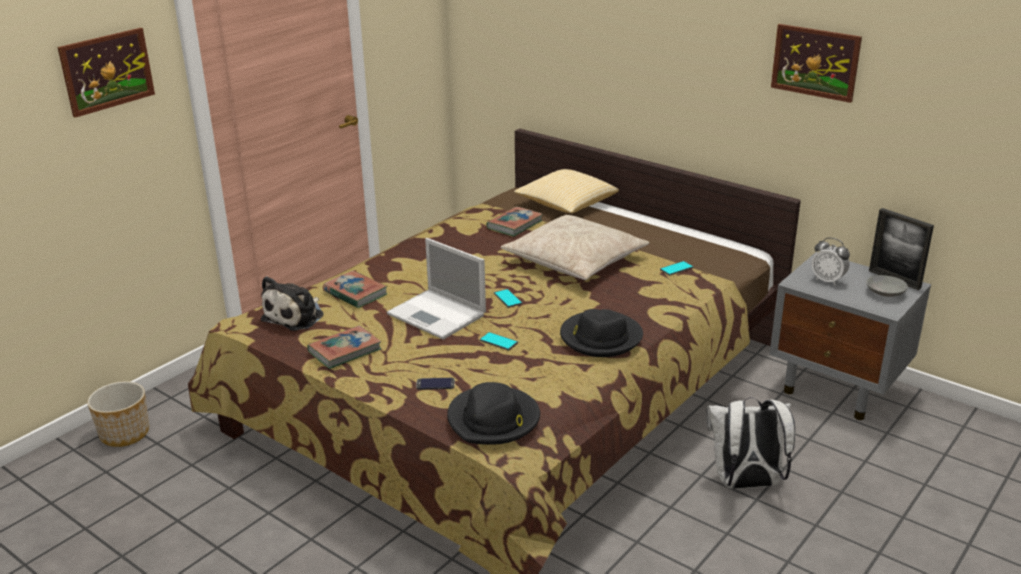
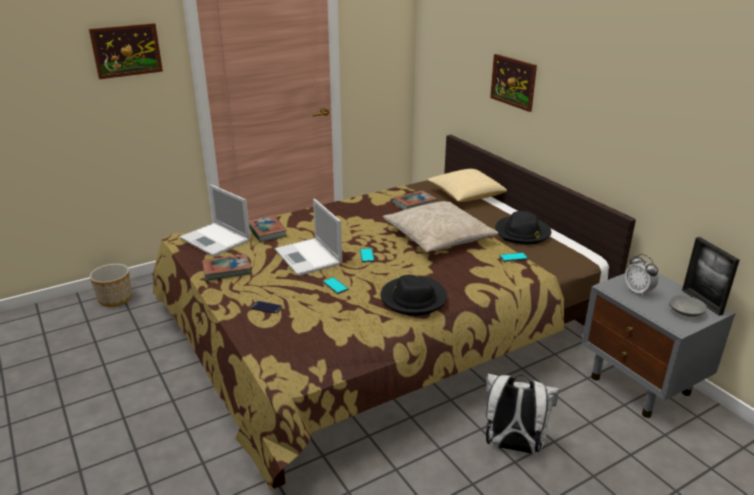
camera: 20 degrees right, 0 degrees up
plush toy [261,276,324,331] -> laptop [180,185,250,257]
black hat [447,382,540,445] -> black hat moved to [495,211,551,244]
picture [771,24,862,103] -> picture moved to [490,54,537,112]

